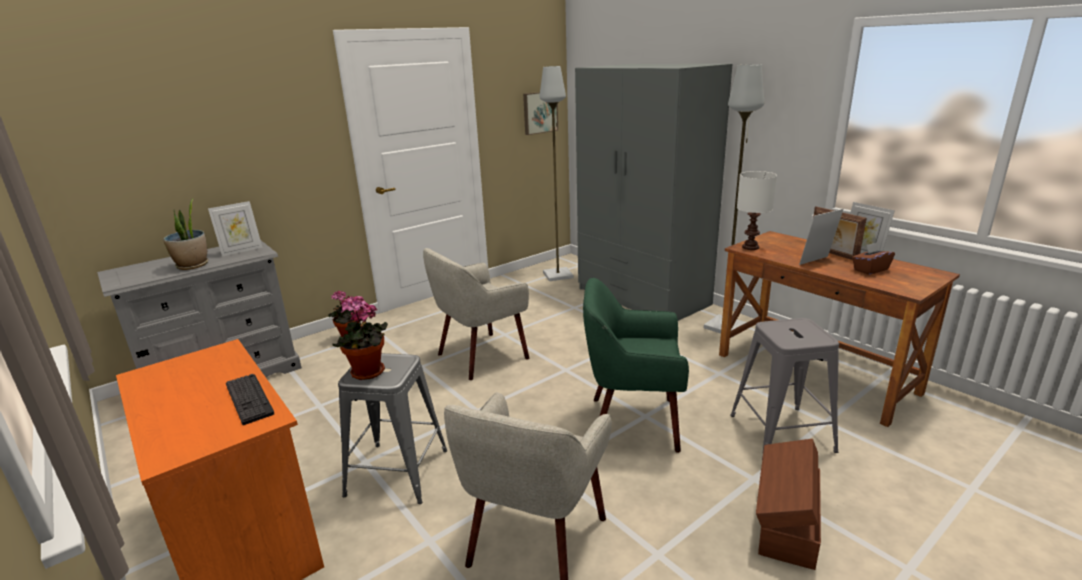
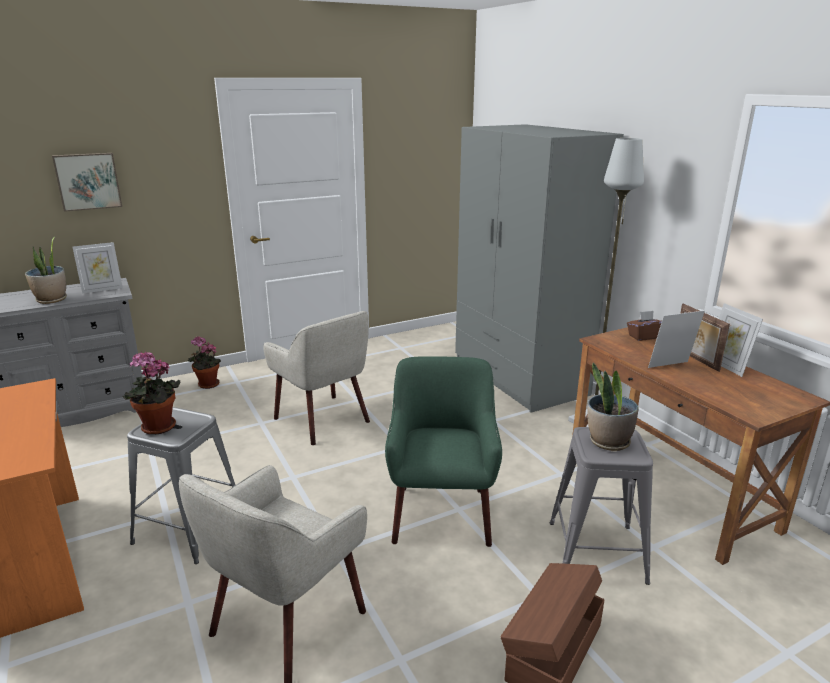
camera: 10 degrees right, 0 degrees up
keyboard [226,374,274,425] -> none
beige armchair [423,248,529,380] -> beige armchair turned 105 degrees counterclockwise [264,311,370,445]
picture [523,92,558,135] -> picture moved to [52,153,122,212]
grey floor lamp [539,66,574,281] -> none
green armchair [583,278,689,453] -> green armchair turned 75 degrees clockwise [385,356,502,547]
white table lamp [737,171,777,250] -> none
brown tissue box [852,242,895,275] -> brown tissue box moved to [627,311,662,341]
none -> potted plant [587,363,639,451]

